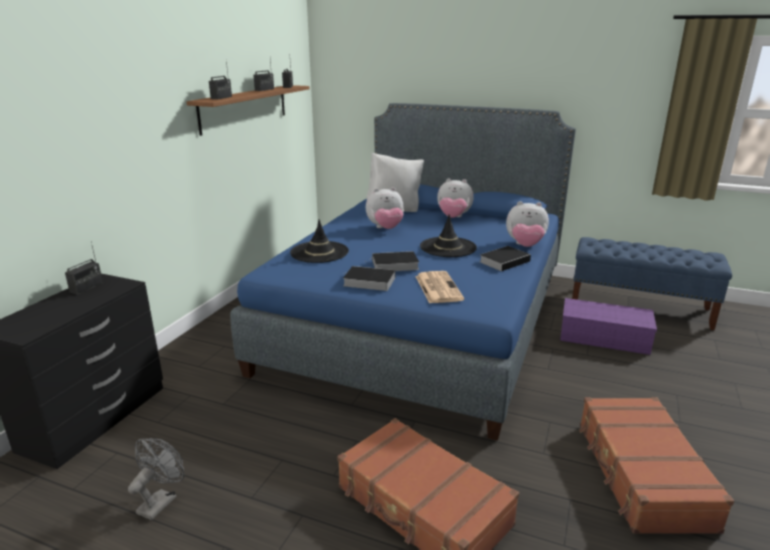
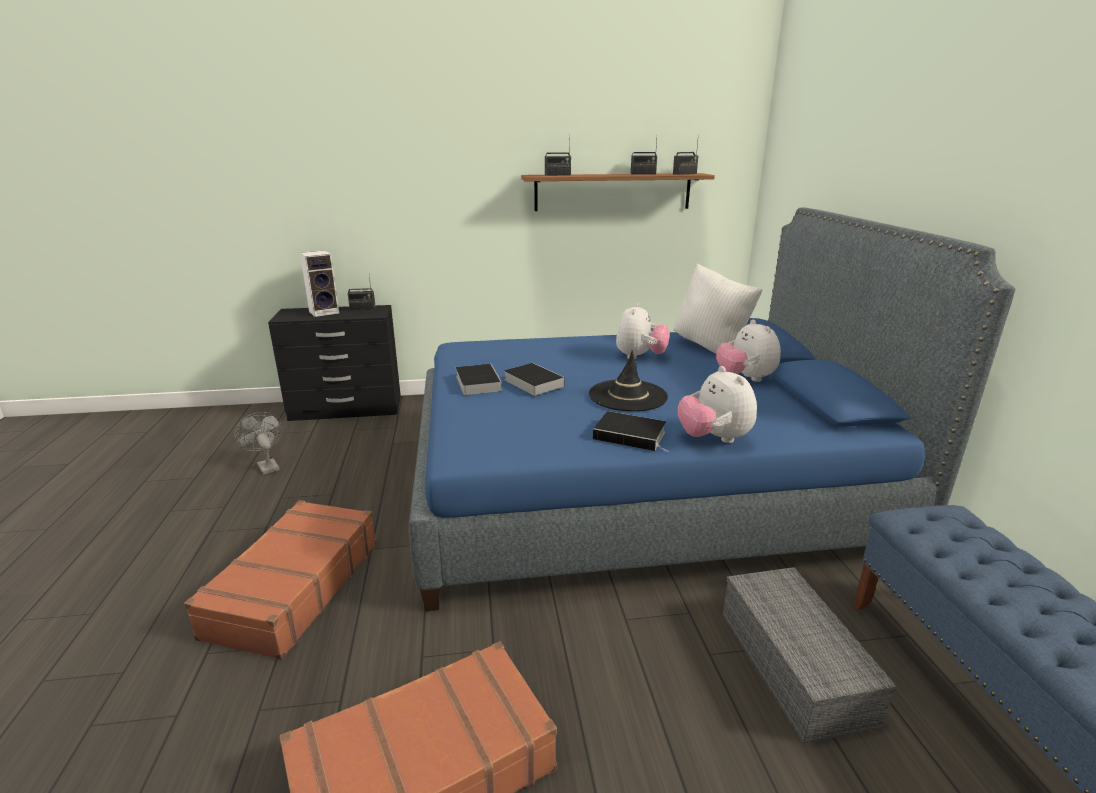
camera: 60 degrees right, 0 degrees up
grey fan [128,438,184,520] -> grey fan turned 120 degrees counterclockwise [234,412,283,475]
black hat [290,220,349,263] -> none
plush toy [366,187,404,229] -> plush toy turned 120 degrees counterclockwise [616,303,670,359]
newspaper [415,271,464,304] -> none
purple storage box [560,298,657,355] -> grey storage box [723,567,897,743]
none -> speaker [300,250,339,317]

